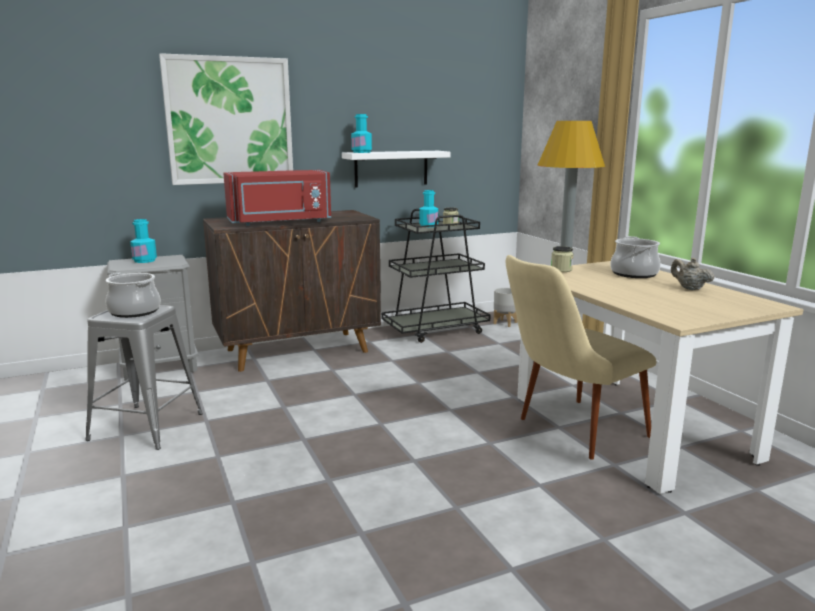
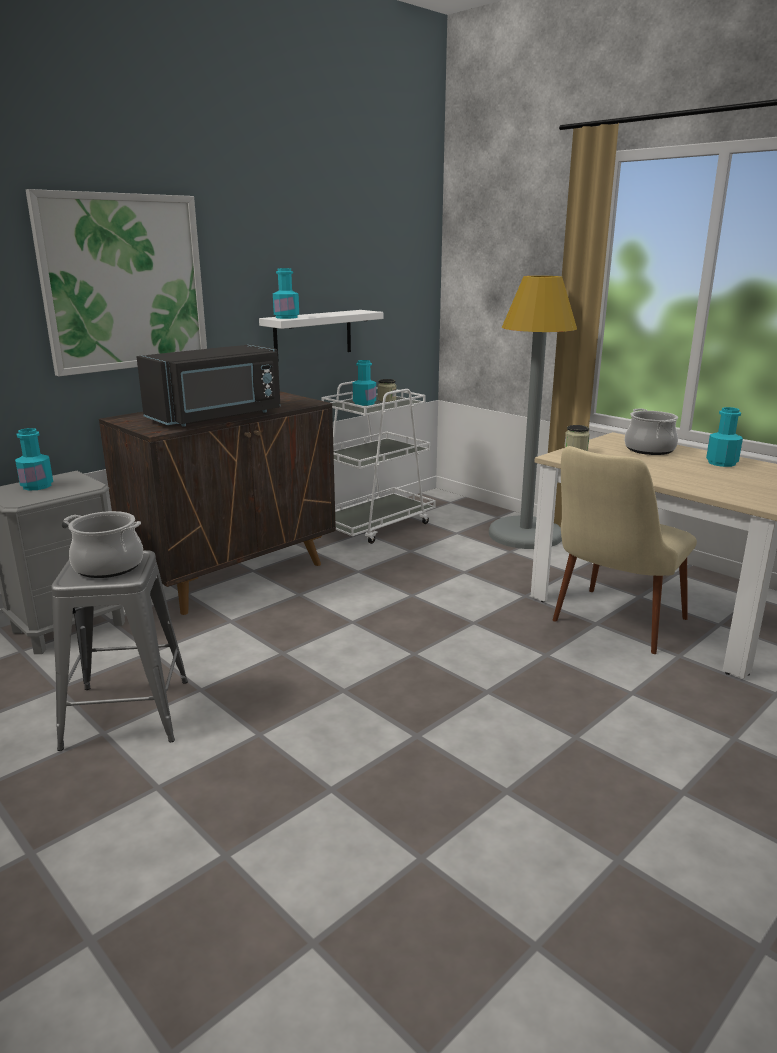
camera: 20 degrees left, 5 degrees up
red microwave [223,170,331,226] -> black microwave [137,344,281,427]
black cart [381,209,491,343] -> white cart [321,381,436,544]
grey planter [493,288,517,327] -> none
beige teapot [671,258,714,290] -> turquoise bottle [706,407,743,467]

